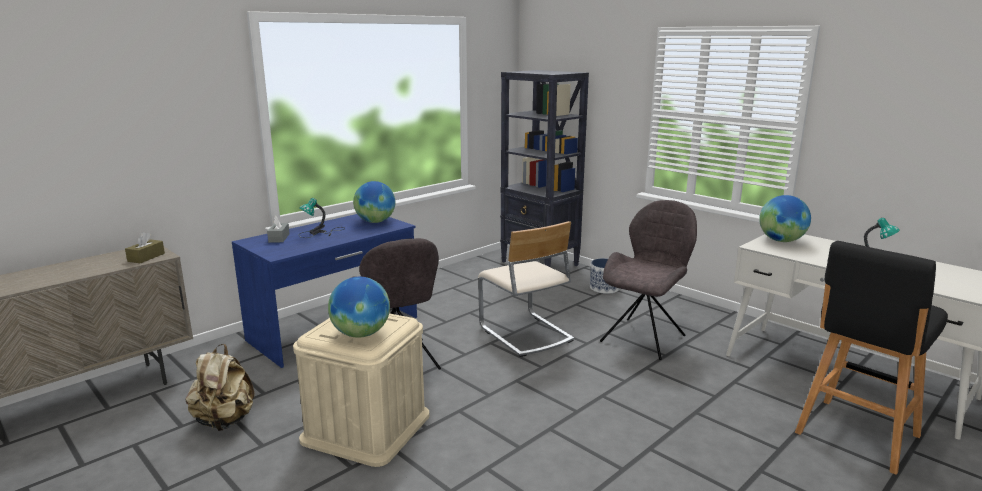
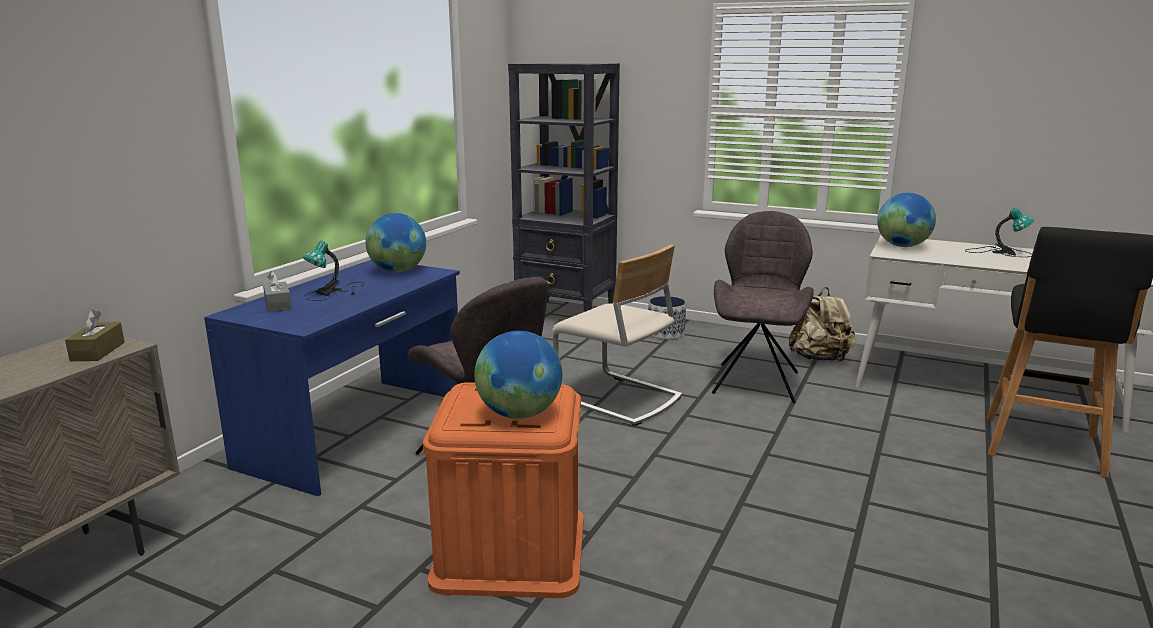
camera: 20 degrees left, 0 degrees up
beige backpack [186,344,254,431] -> beige backpack moved to [789,287,856,362]
beige storage box [293,313,429,467] -> orange storage box [423,382,584,598]

